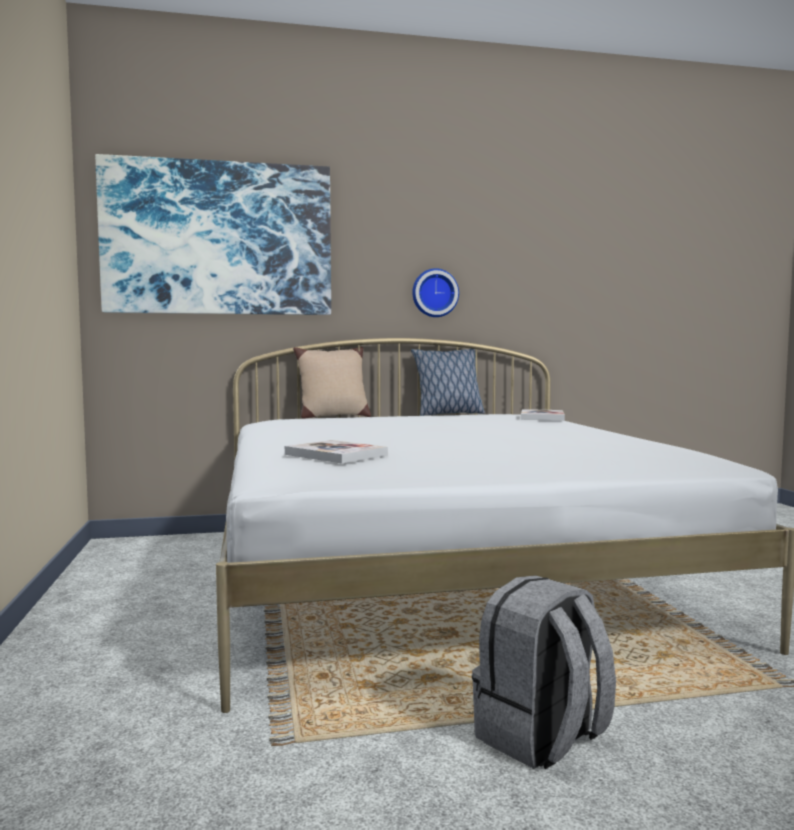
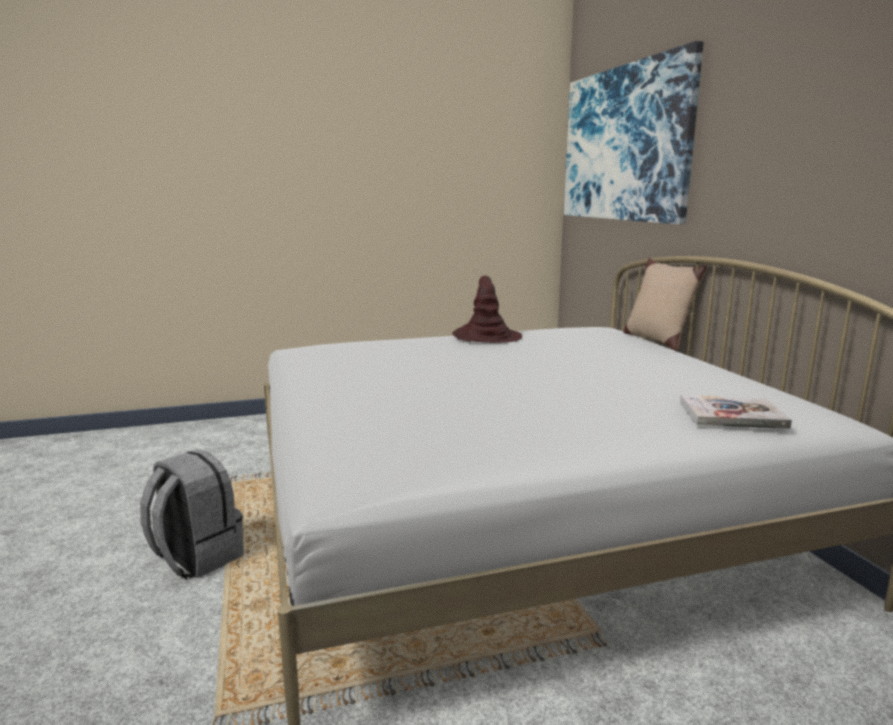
camera: 85 degrees right, 10 degrees up
book [285,440,388,463] -> none
pillow [411,349,485,416] -> none
wall clock [412,268,459,317] -> none
none -> brown hat [452,275,522,343]

